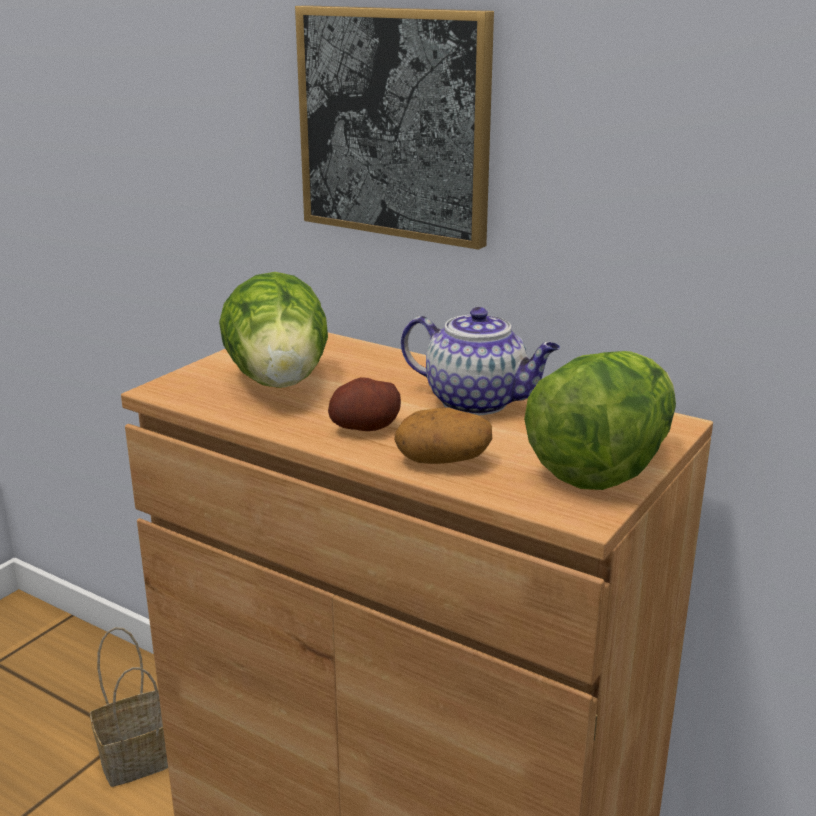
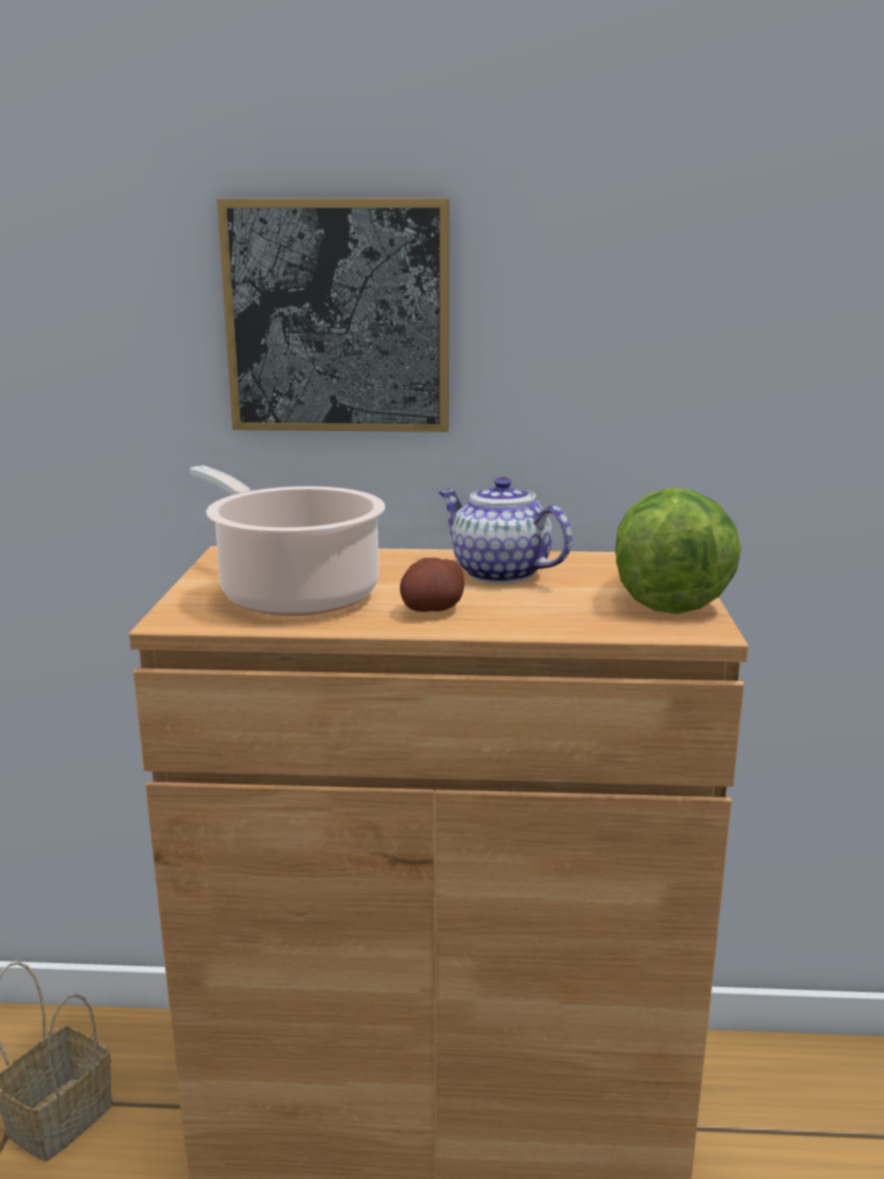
camera: 30 degrees left, 5 degrees down
lettuce [219,272,328,388] -> cooking pot [190,465,385,616]
potato [394,408,492,464] -> none
teapot [401,307,560,415] -> teapot turned 135 degrees counterclockwise [439,477,572,584]

